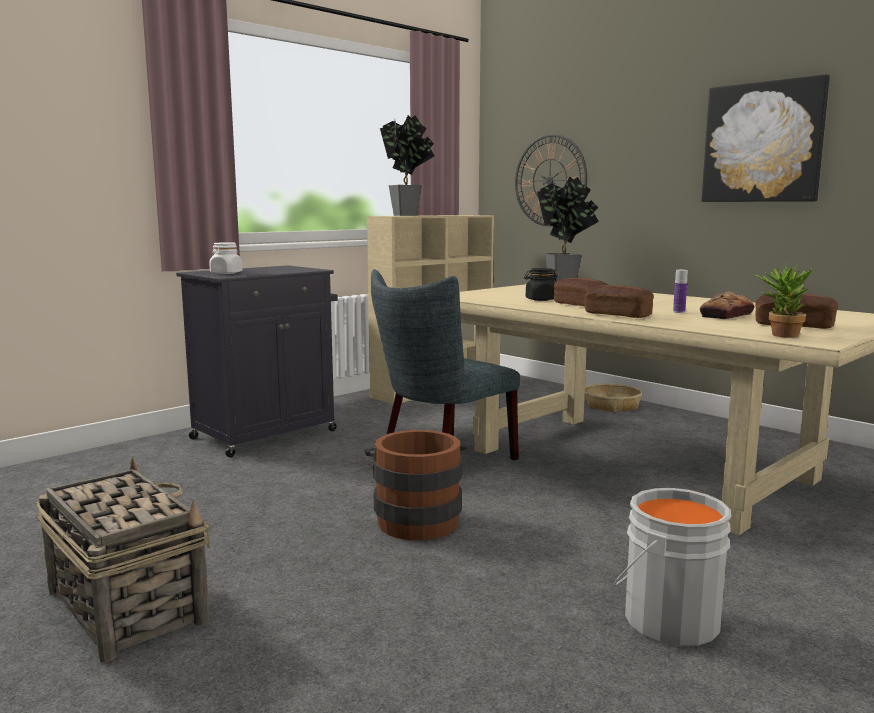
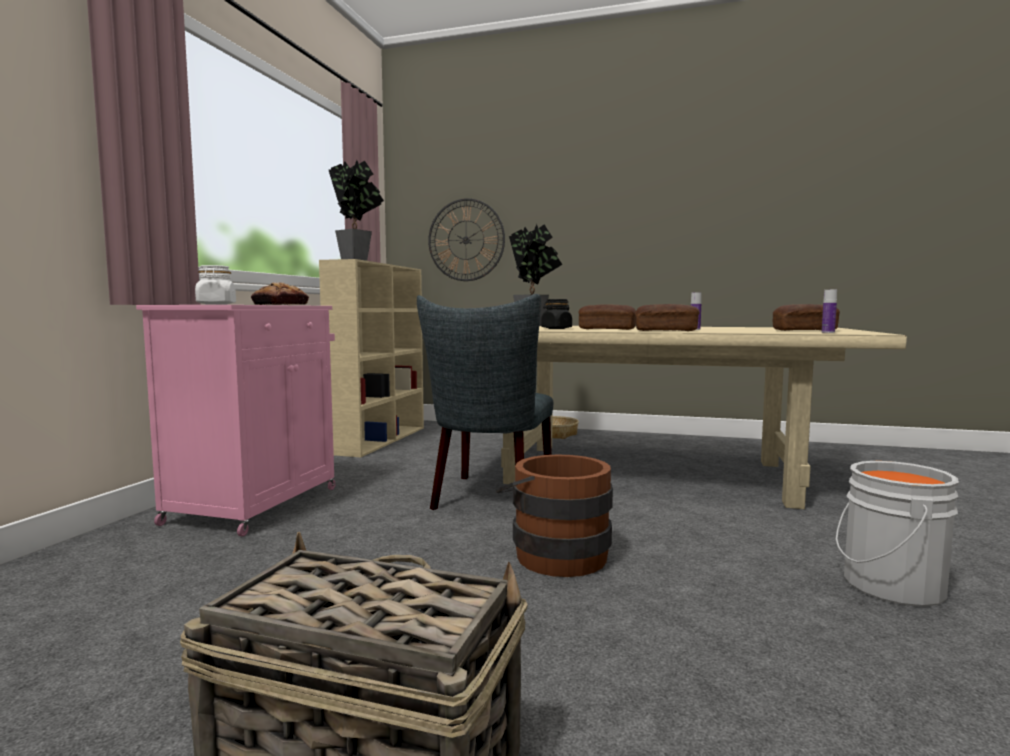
camera: 30 degrees left, 5 degrees down
black cabinet [176,265,338,457] -> pink cabinet [136,305,335,536]
bread [700,291,755,319] -> bread moved to [251,282,309,305]
picture [702,74,830,202] -> none
potted plant [754,263,814,338] -> bottle [822,290,837,333]

